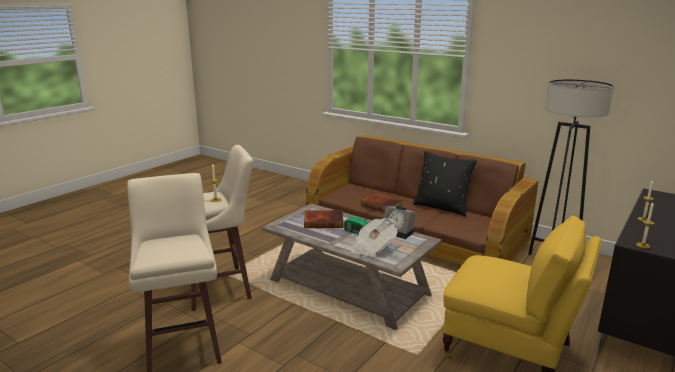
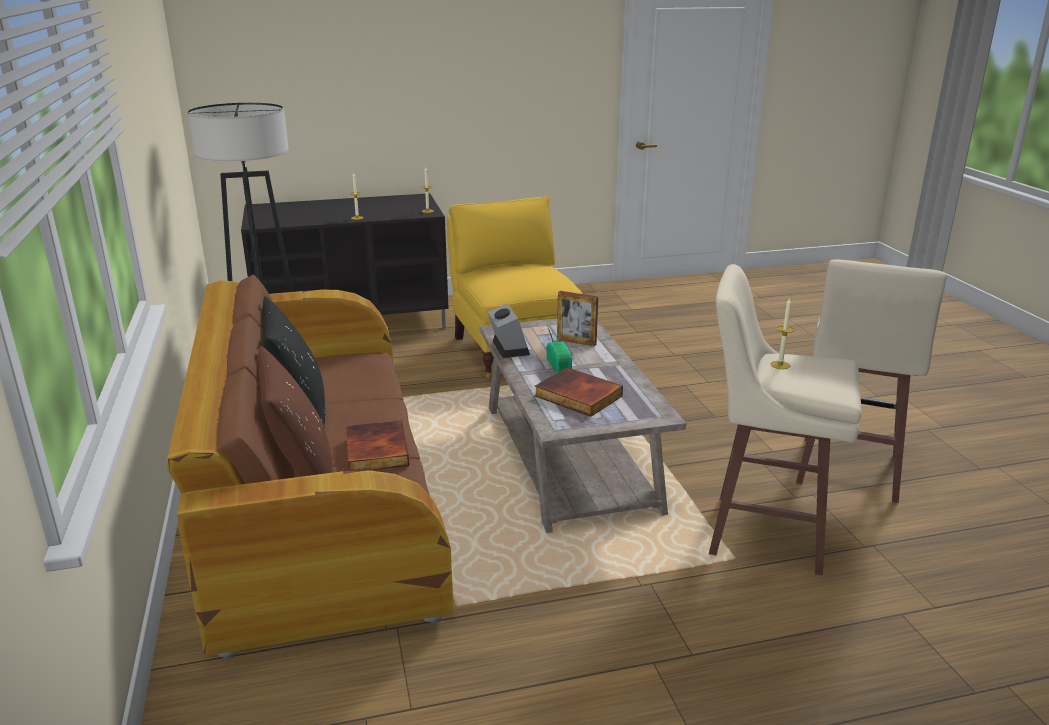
camera: 140 degrees left, 5 degrees up
newspaper [351,218,397,256] -> picture frame [557,291,598,346]
none -> brown pillow [258,346,333,477]

